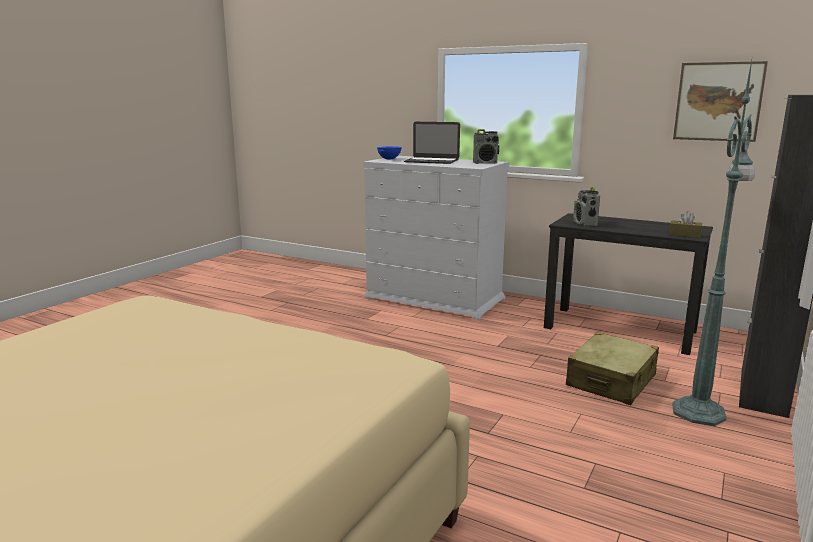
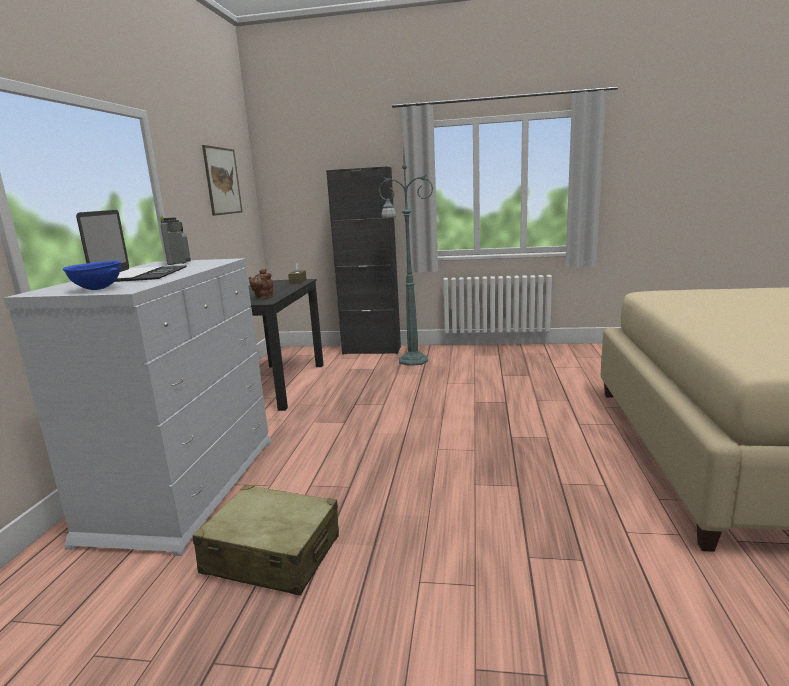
camera: 110 degrees left, 0 degrees up
beige suitcase [566,332,659,405] -> beige suitcase moved to [193,485,339,596]
radio [573,187,600,226] -> brown teapot [249,269,273,300]

